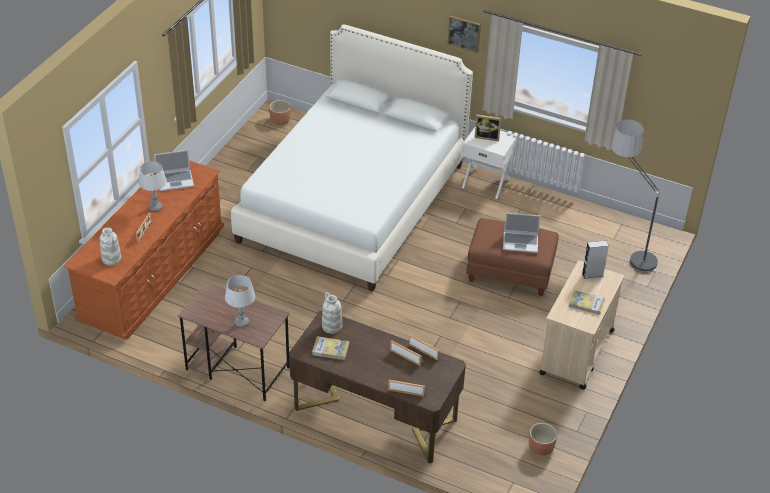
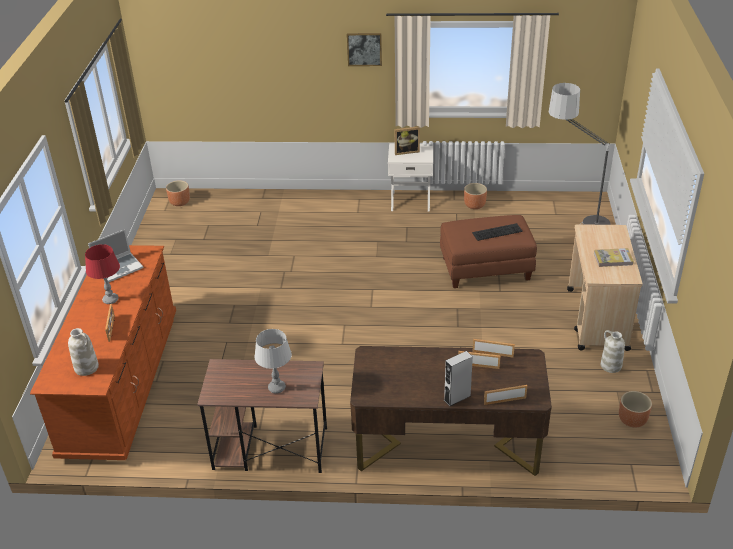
camera: 20 degrees left, 5 degrees down
grey table lamp [138,161,167,211] -> red table lamp [85,244,120,304]
white bed [231,25,473,292] -> none
book [312,336,349,360] -> none
white vase [322,292,342,334] -> white vase moved to [601,330,625,373]
laptop [503,213,541,253] -> keyboard [472,223,523,241]
grey speaker [582,241,609,279] -> grey speaker moved to [444,351,473,406]
none -> brown planter [464,183,487,209]

